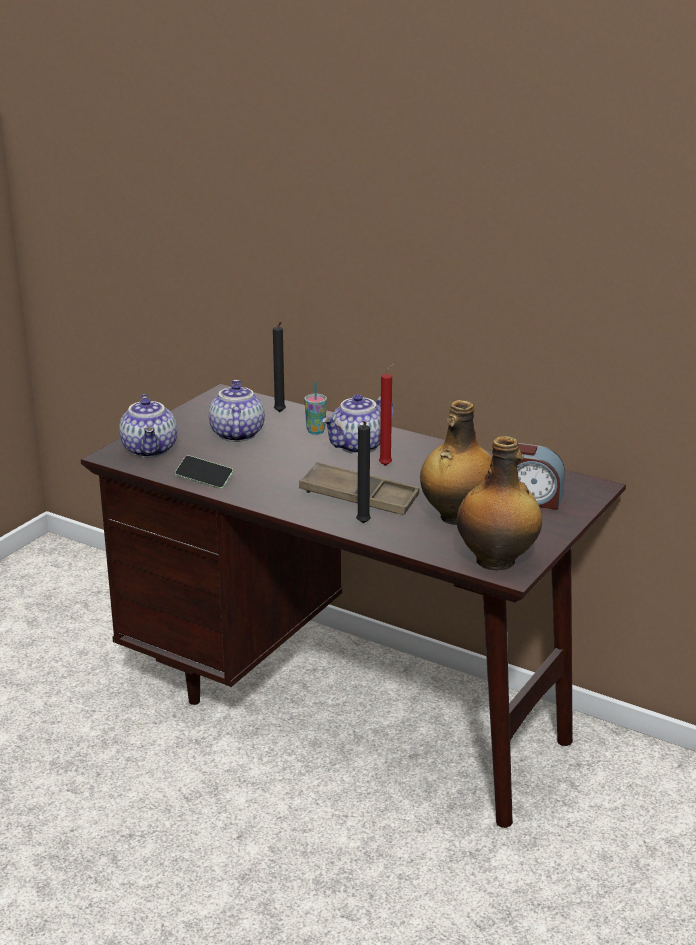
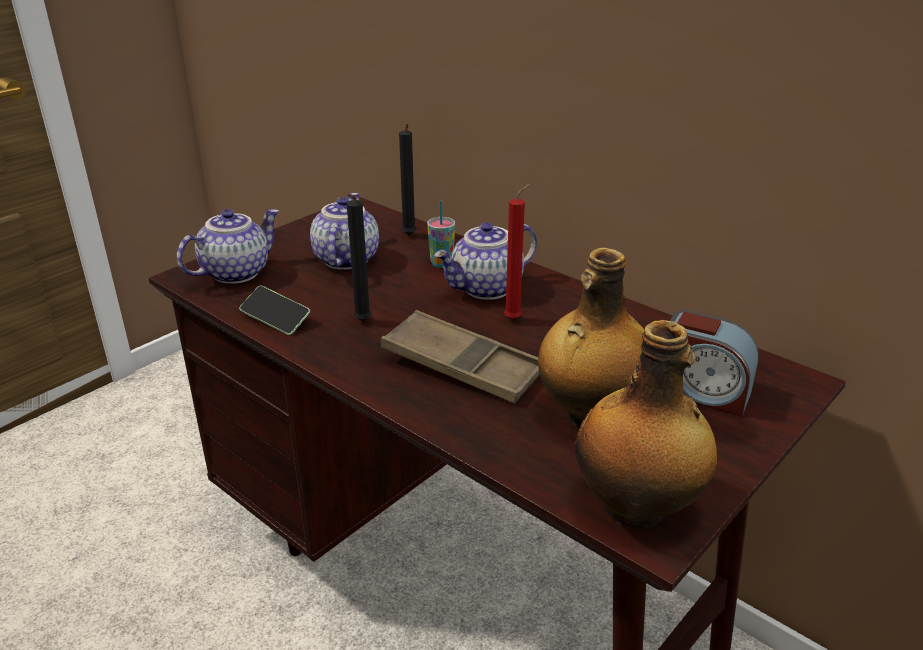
camera: 10 degrees right, 5 degrees up
teapot [119,394,177,458] -> teapot turned 135 degrees counterclockwise [177,209,279,284]
black candle [356,421,371,523] -> black candle moved to [347,194,371,321]

